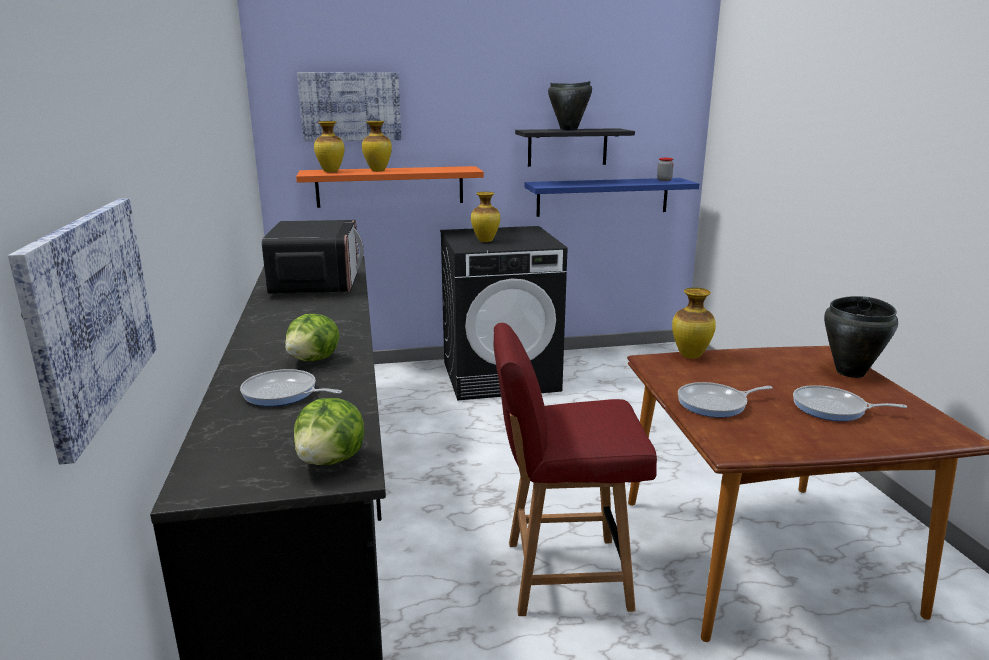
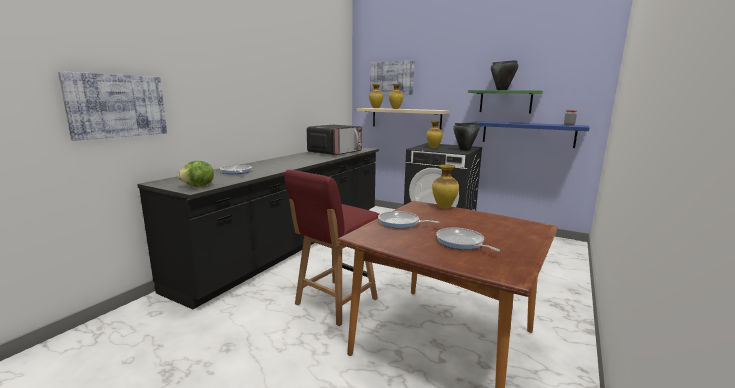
camera: 40 degrees right, 5 degrees down
lettuce [285,314,340,361] -> none
orange shelf [296,166,484,208] -> beige shelf [357,108,450,130]
red chair [494,323,657,616] -> red chair turned 90 degrees counterclockwise [284,170,380,326]
black shelf [515,128,635,167] -> green shelf [468,90,543,114]
black cooking pot [824,296,898,378] -> black cooking pot moved to [453,122,480,151]

